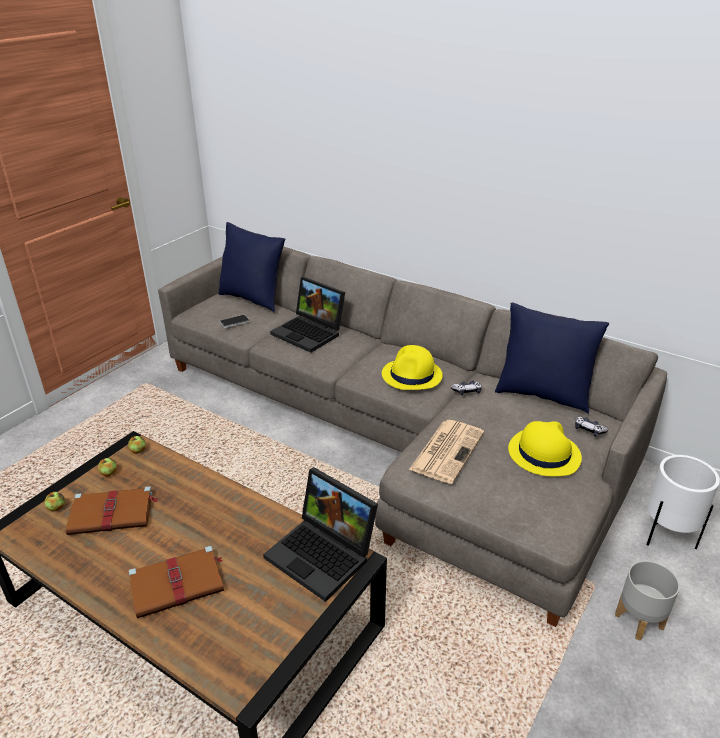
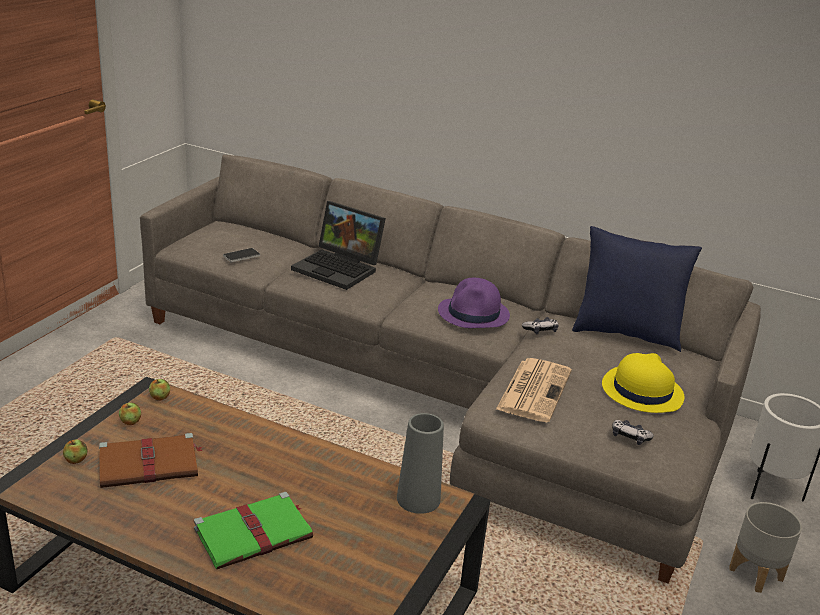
camera: 10 degrees left, 5 degrees down
brown book [128,546,224,618] -> green book [194,492,313,569]
blue pillow [218,222,285,312] -> none
laptop [263,467,378,602] -> grey vase [397,413,444,514]
yellow hat [382,345,443,390] -> purple hat [438,278,510,328]
game controller [575,417,608,437] -> game controller moved to [612,420,654,445]

